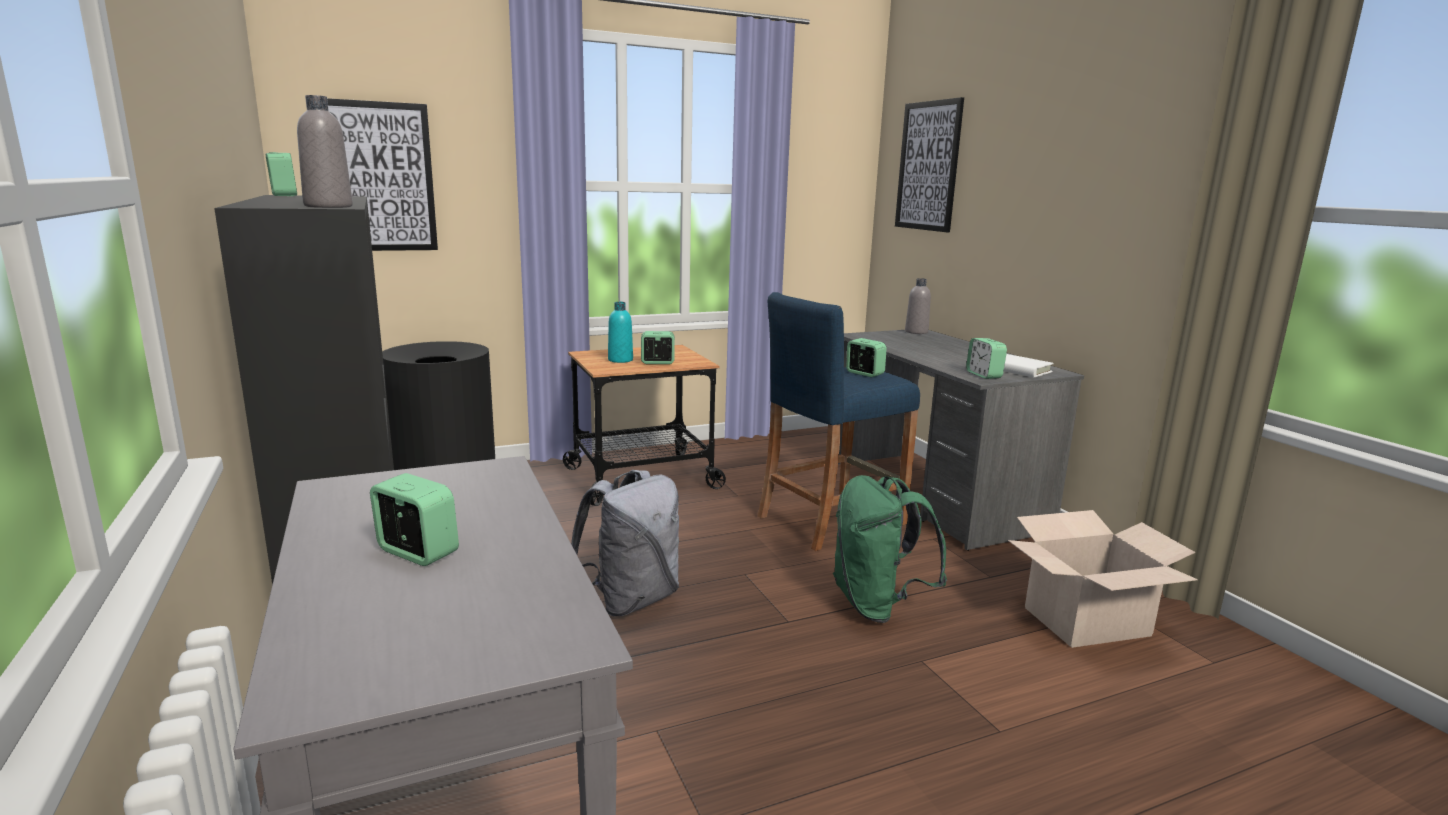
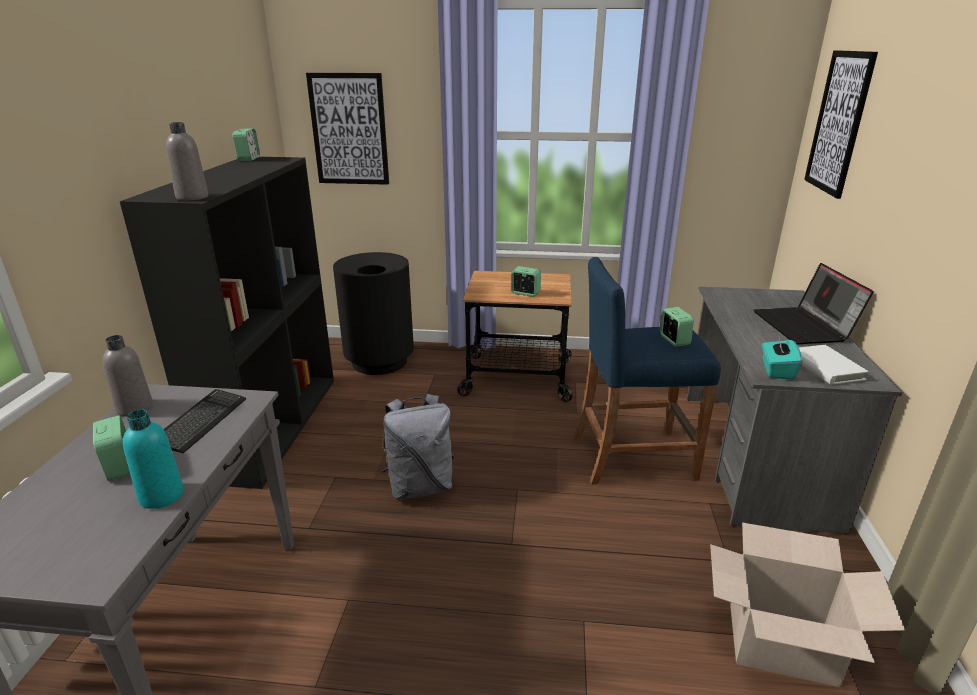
camera: 30 degrees right, 10 degrees up
turquoise bottle [608,302,633,363] -> turquoise bottle moved to [123,410,184,509]
green backpack [833,475,947,623] -> none
grey bottle [905,278,931,334] -> grey bottle moved to [103,335,153,417]
alarm clock [966,338,1007,379] -> turquoise tissue box [762,338,802,380]
none -> keyboard [164,389,246,453]
none -> laptop [754,263,874,344]

